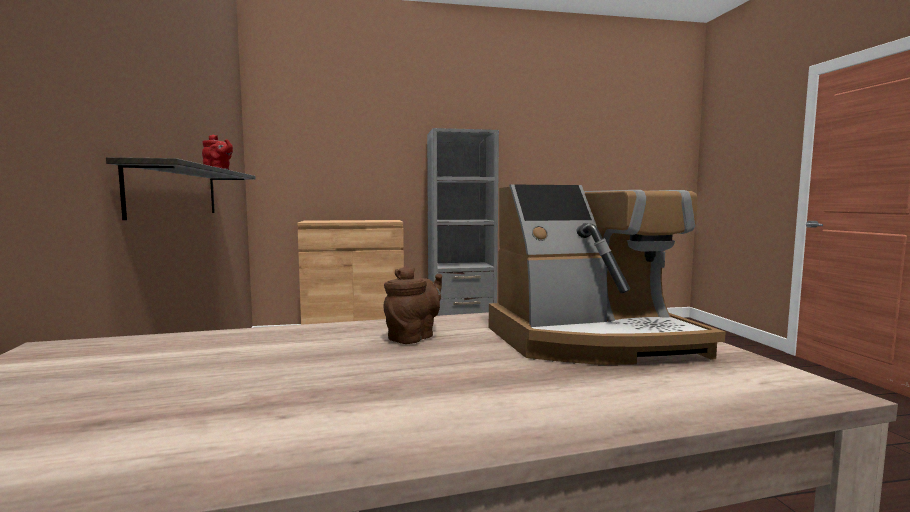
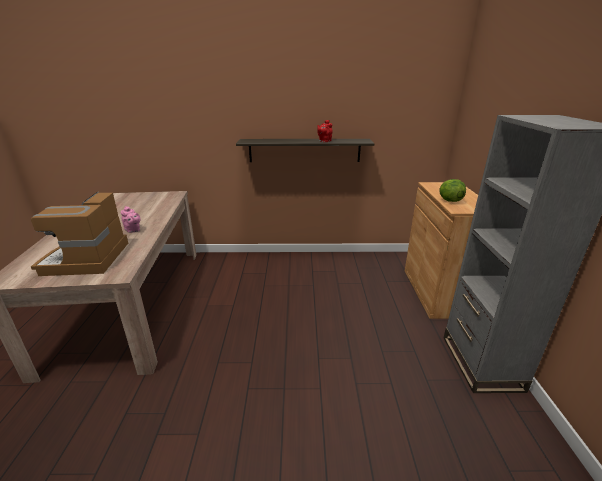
camera: 100 degrees right, 20 degrees up
brown teapot [383,267,442,344] -> pink teapot [121,206,141,233]
none -> lettuce [440,179,466,202]

